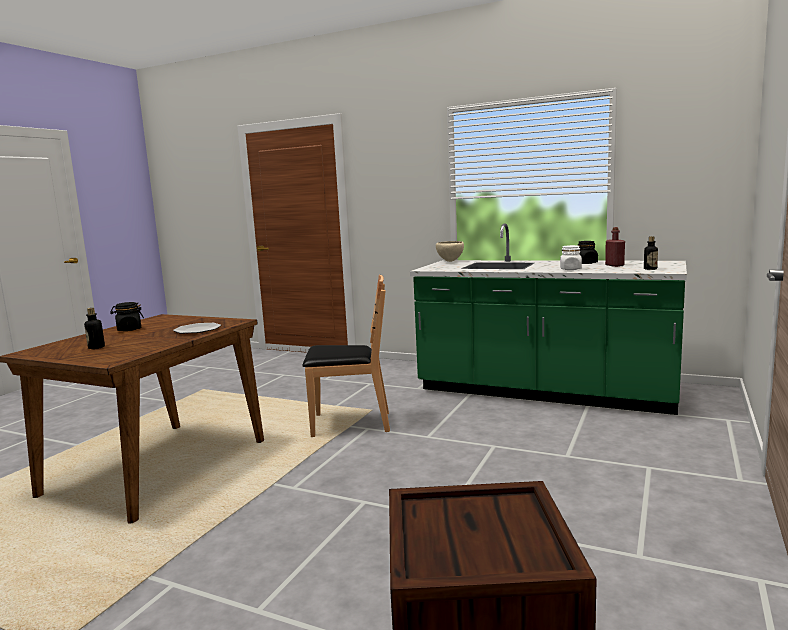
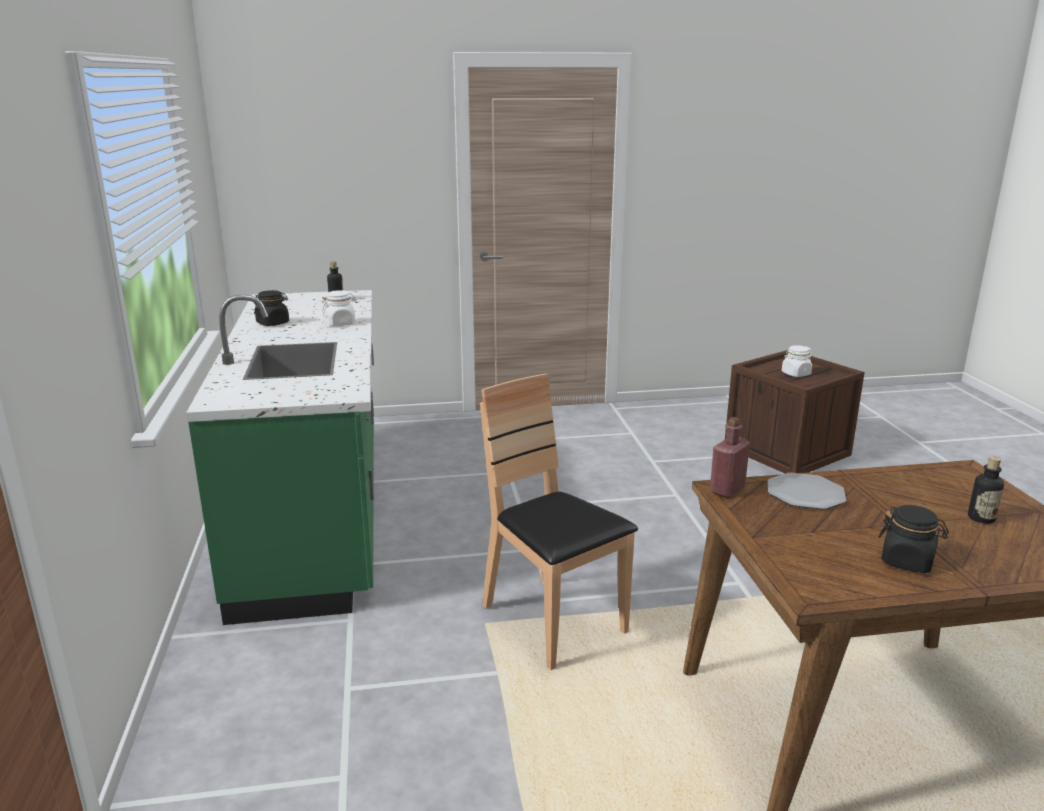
camera: 125 degrees left, 10 degrees up
beige bowl [436,241,464,262] -> none
red bottle [605,227,625,267] -> red bottle moved to [710,417,750,498]
none -> white jar [782,345,812,377]

